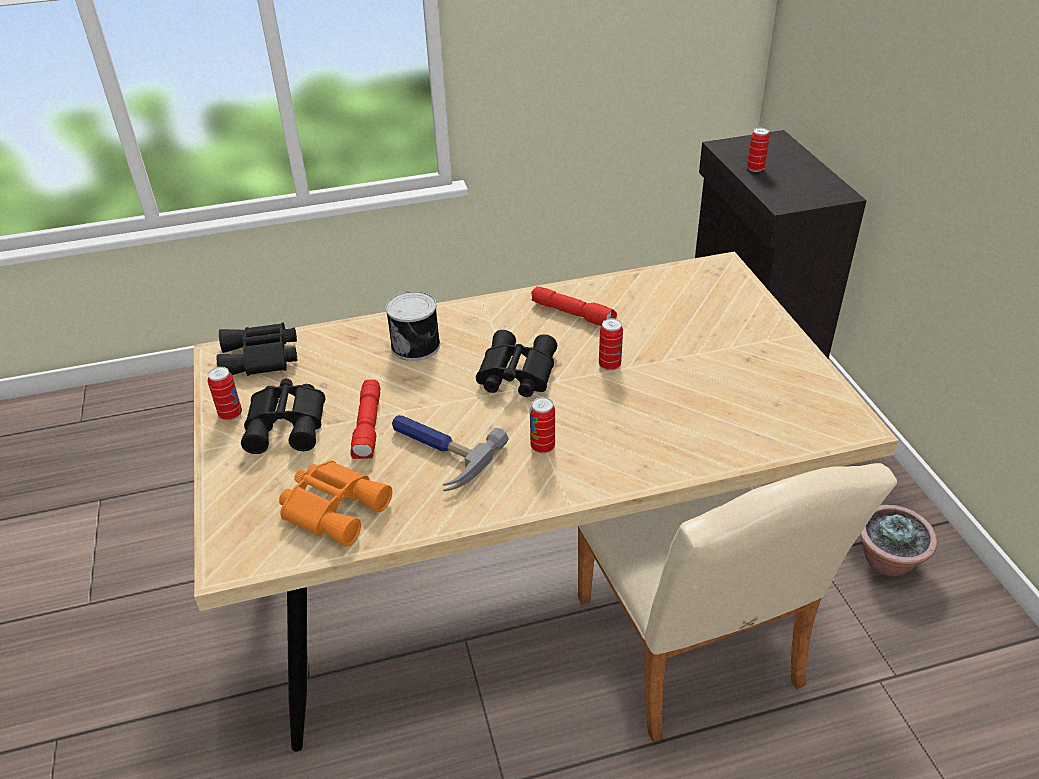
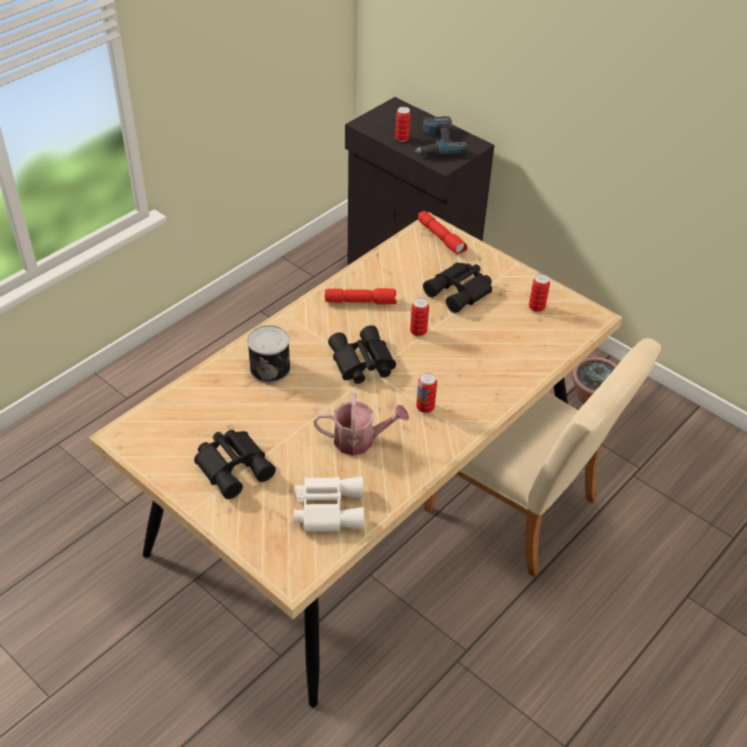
camera: 35 degrees left, 5 degrees up
can [208,367,242,421] -> can moved to [529,274,550,312]
black binoculars [217,322,297,376] -> black binoculars moved to [423,263,492,313]
orange binoculars [279,460,392,547] -> white binoculars [294,477,364,532]
red flashlight [350,380,380,459] -> red flashlight moved to [418,211,467,255]
hammer [392,415,509,491] -> watering can [314,393,409,456]
none -> power drill [415,116,469,155]

